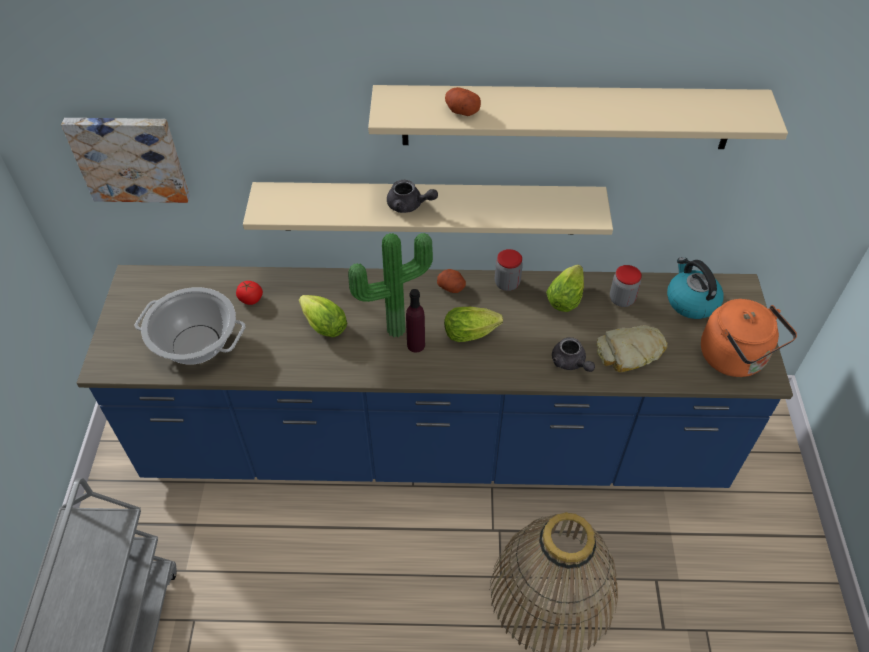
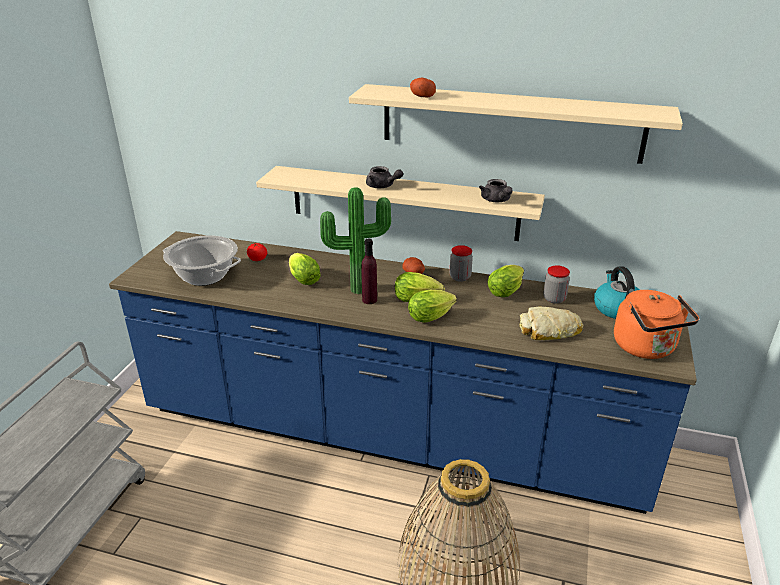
camera: 15 degrees right, 20 degrees down
picture [61,118,190,203] -> none
grey teapot [552,337,595,372] -> grey teapot moved to [479,179,513,202]
none -> lettuce [408,290,457,323]

